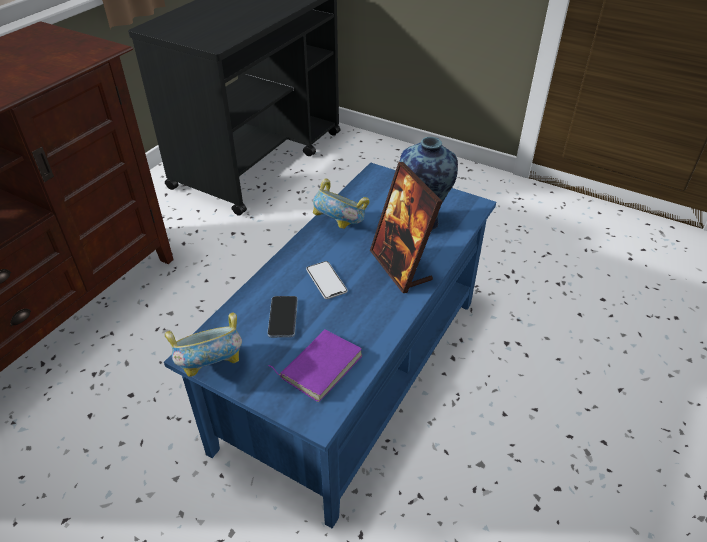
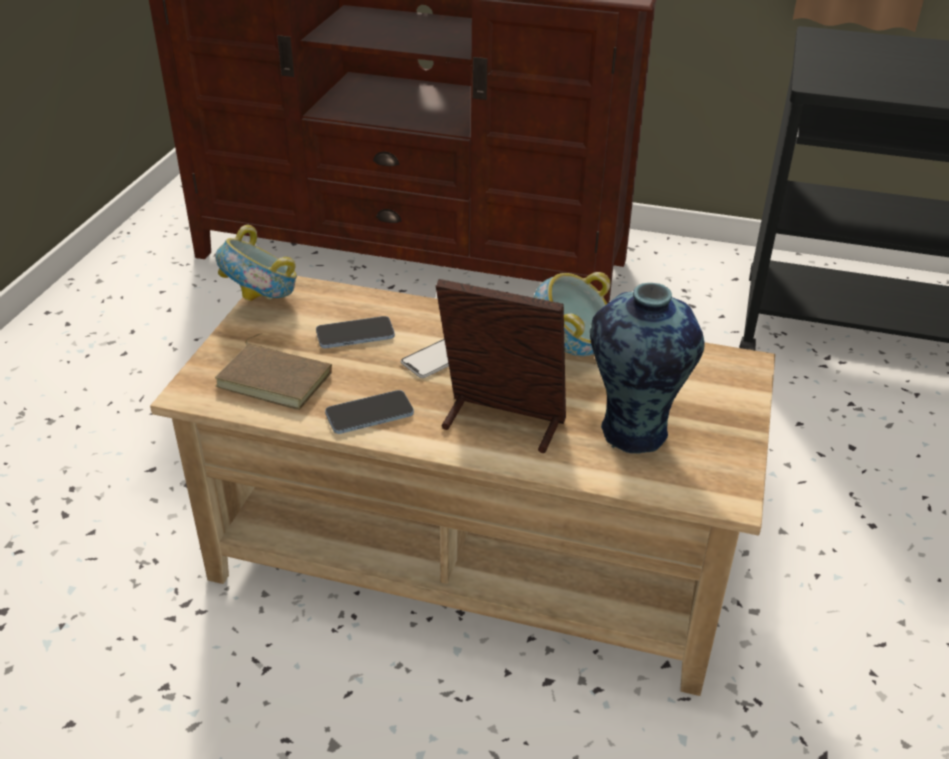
camera: 75 degrees right, 5 degrees down
blue coffee table [164,162,496,528] -> beige coffee table [150,276,775,696]
purple book [268,329,362,402] -> brown book [215,333,332,410]
picture frame [370,162,443,293] -> picture frame turned 60 degrees clockwise [436,279,566,453]
none -> phone [325,390,414,434]

